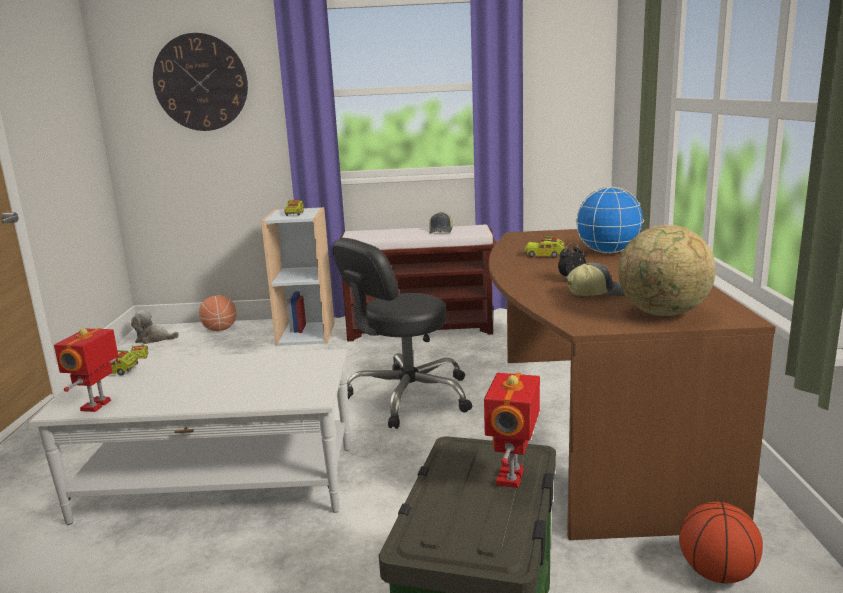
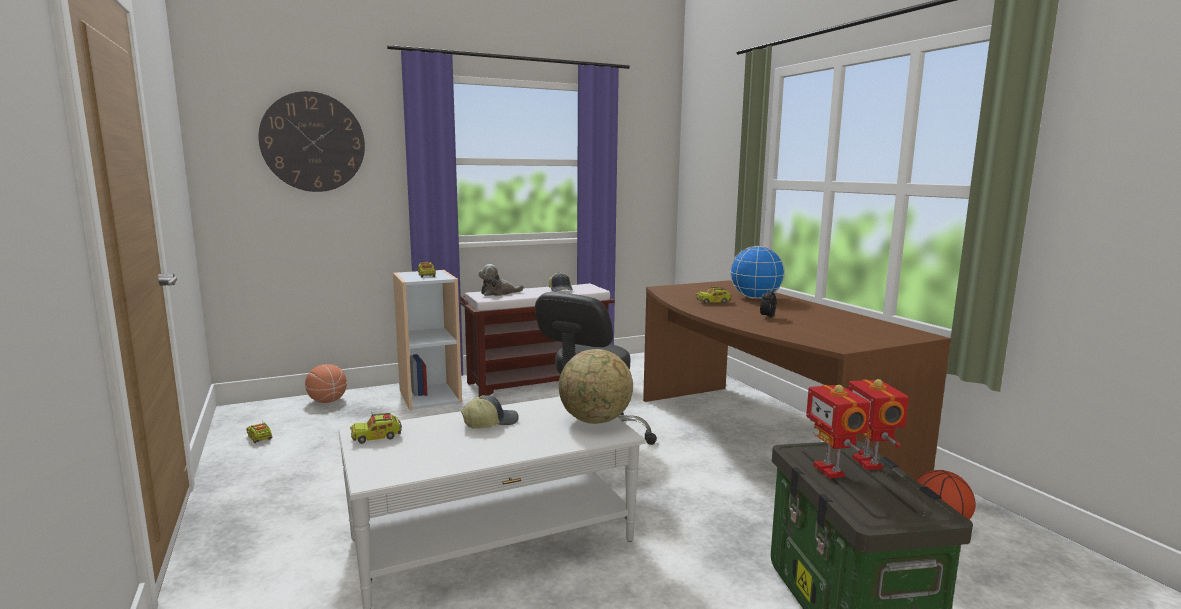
camera: 25 degrees left, 5 degrees down
toy robot [54,328,118,412] -> toy robot moved to [806,385,871,478]
plush toy [131,310,179,344] -> plush toy moved to [478,264,524,296]
cap [566,263,624,296] -> cap moved to [461,395,519,429]
globe [618,225,716,316] -> globe moved to [559,349,633,424]

